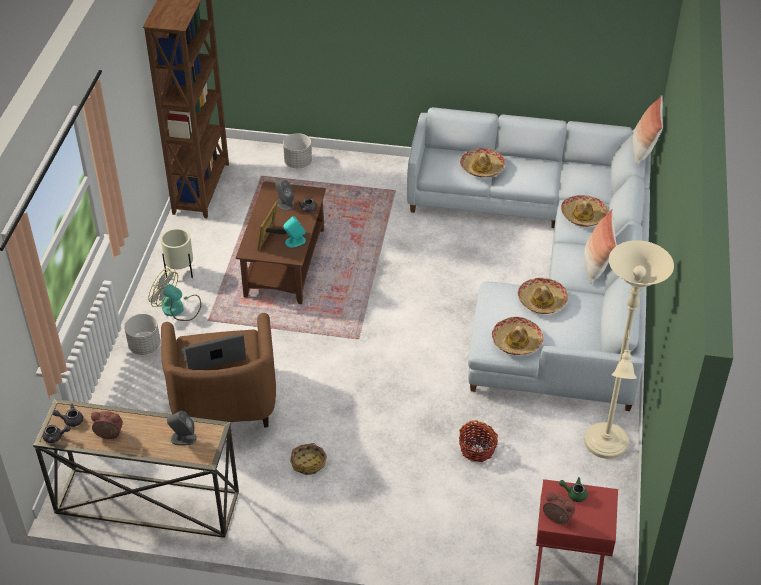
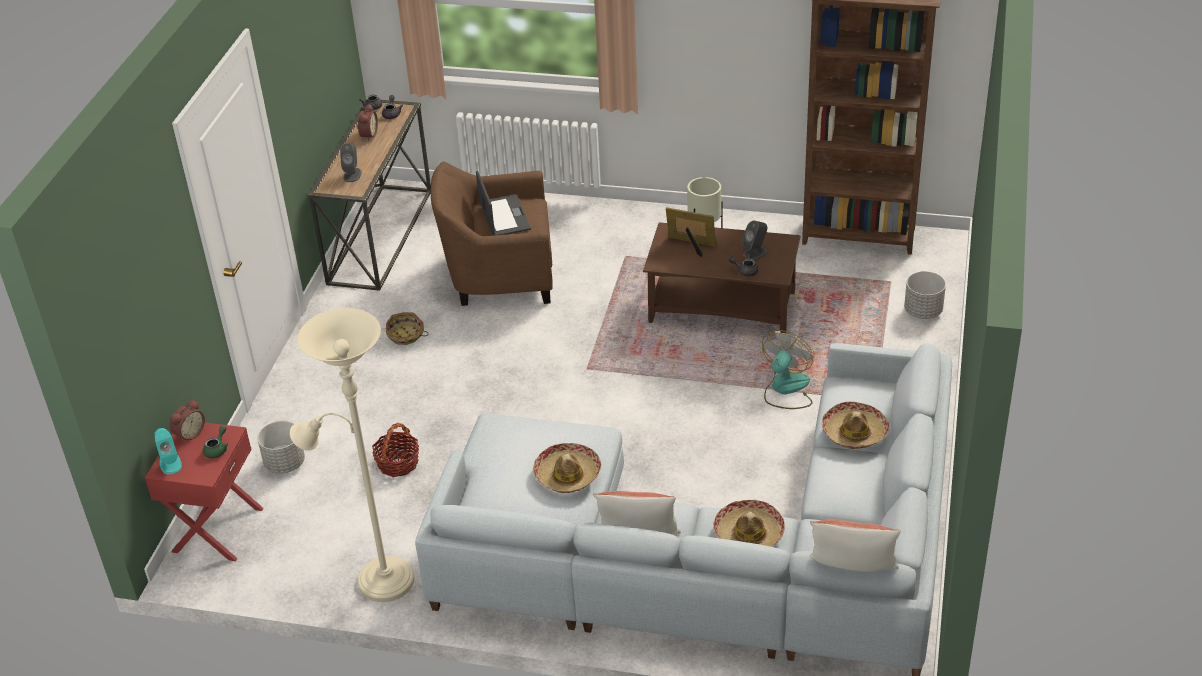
camera: 95 degrees right, 5 degrees down
grey planter [124,314,161,355] -> grey planter moved to [257,421,305,474]
fan [149,268,201,321] -> fan moved to [762,330,813,409]
turquoise speaker [283,216,306,248] -> turquoise speaker moved to [154,428,182,474]
hat [492,317,543,355] -> none

